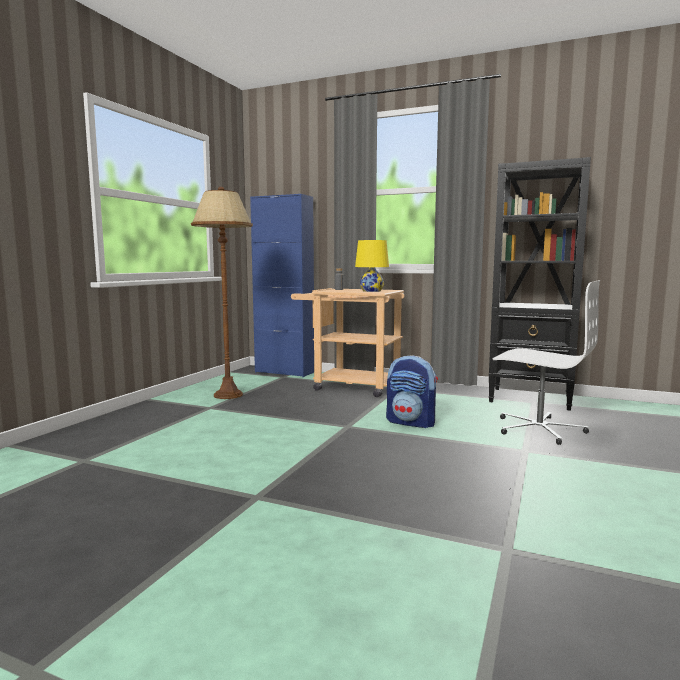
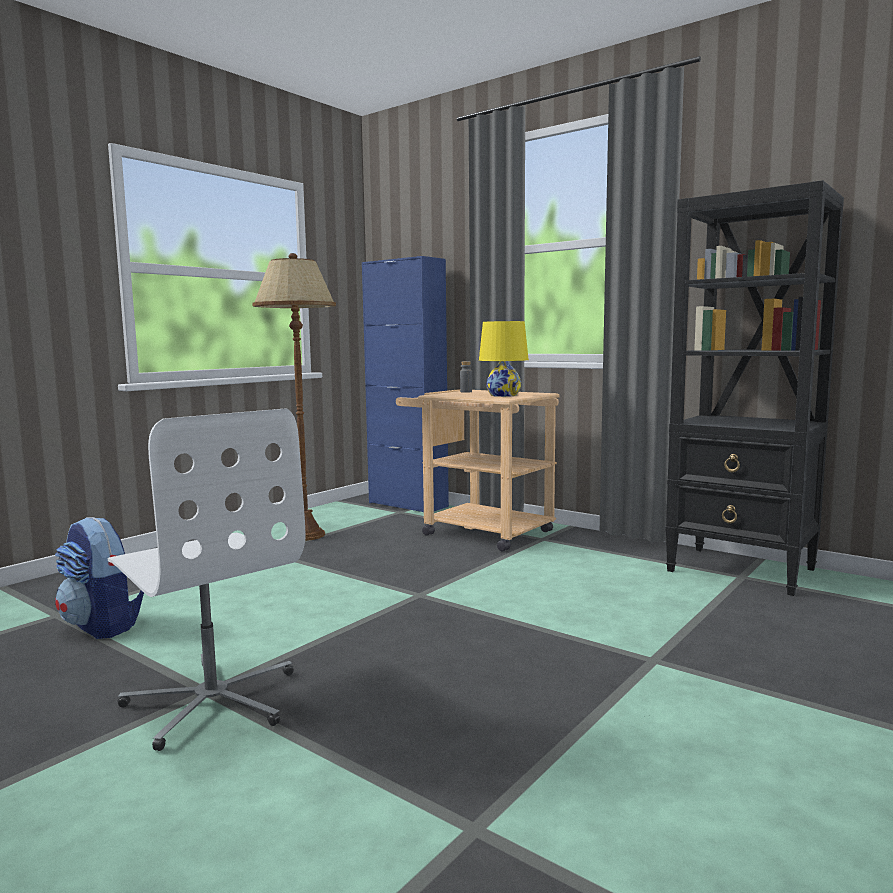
camera: 15 degrees right, 0 degrees up
backpack [386,355,438,428] -> backpack moved to [55,517,144,639]
white office chair [493,280,601,445] -> white office chair moved to [107,408,305,751]

